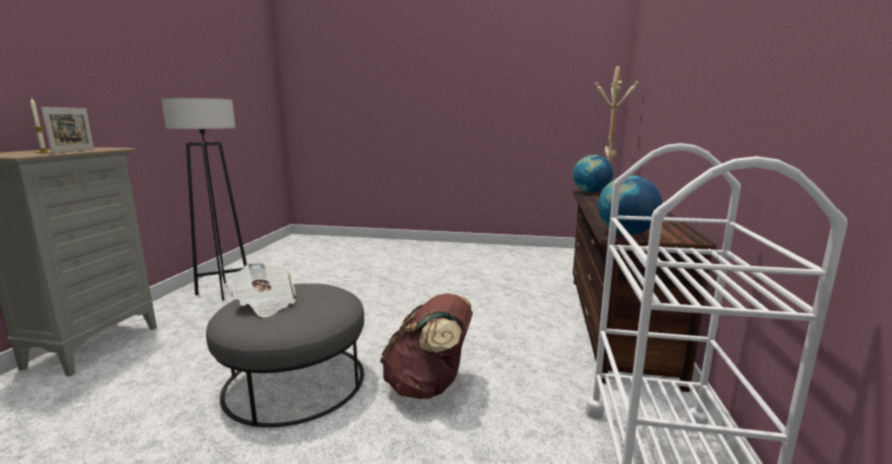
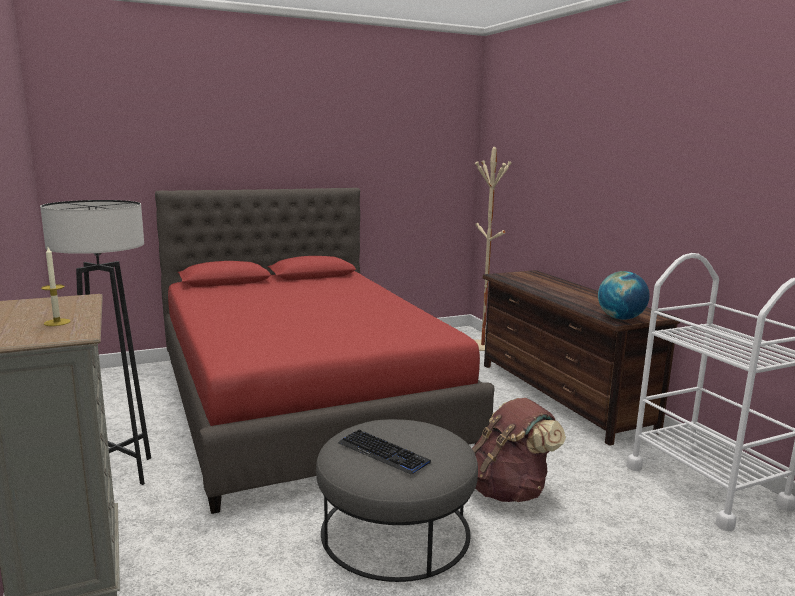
camera: 35 degrees left, 0 degrees up
picture frame [41,107,94,153] -> none
newspaper [230,262,296,317] -> keyboard [338,430,431,474]
globe [573,155,613,193] -> none
none -> red bed [155,188,495,514]

